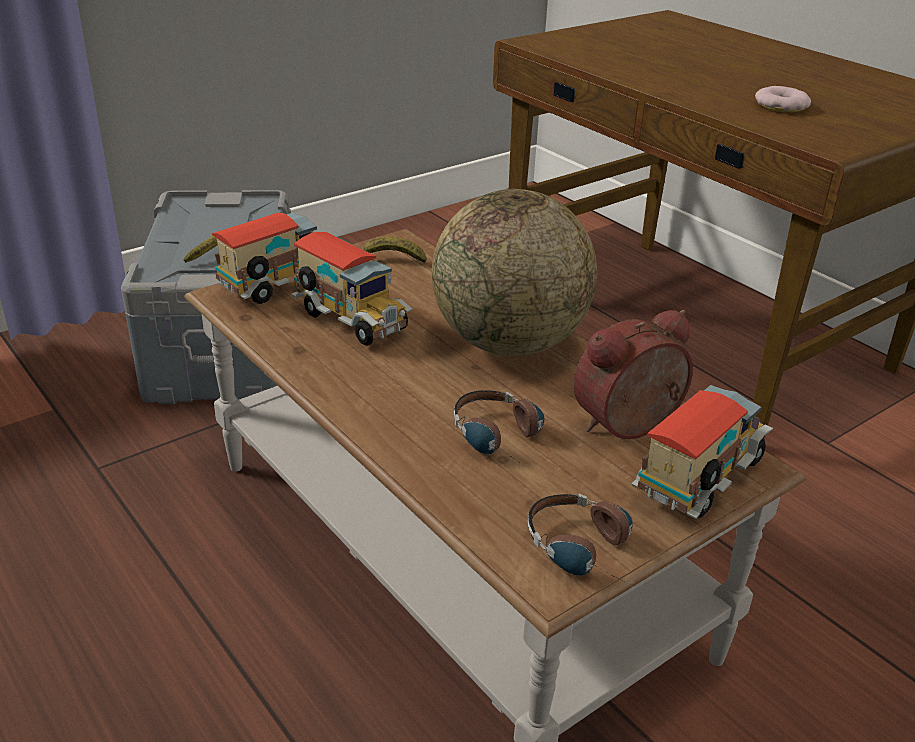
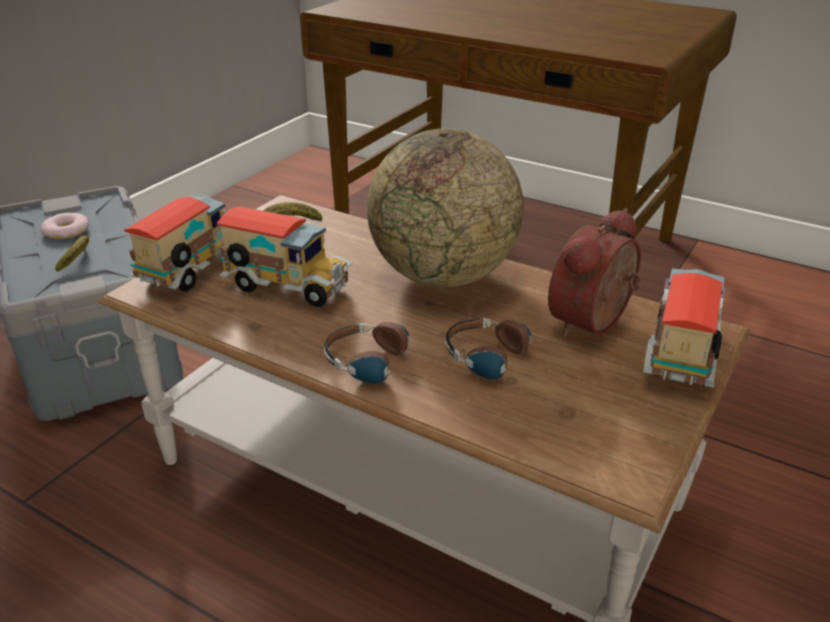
camera: 20 degrees left, 0 degrees up
headphones [527,494,633,586] -> headphones moved to [324,322,427,384]
donut [755,86,811,112] -> donut moved to [41,213,89,239]

